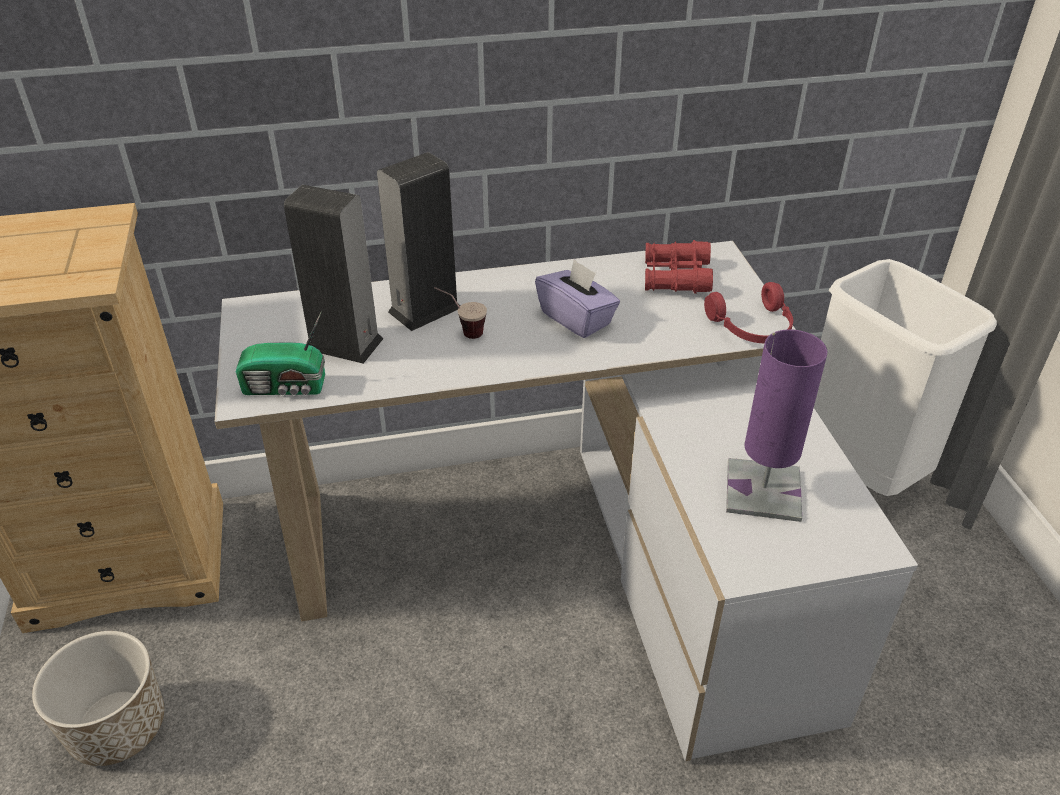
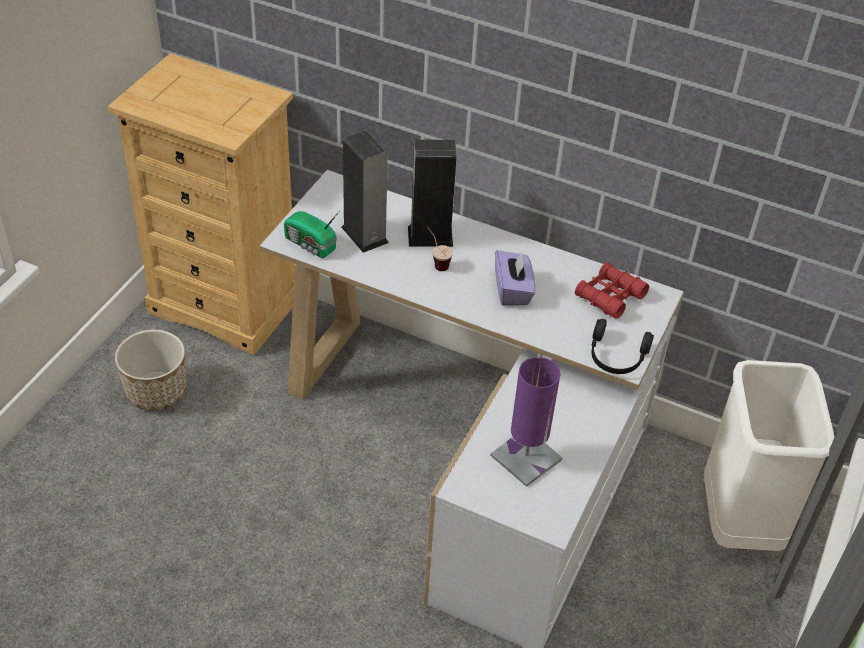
camera: 35 degrees right, 5 degrees up
red headphones [704,282,793,343] -> black headphones [592,319,654,374]

